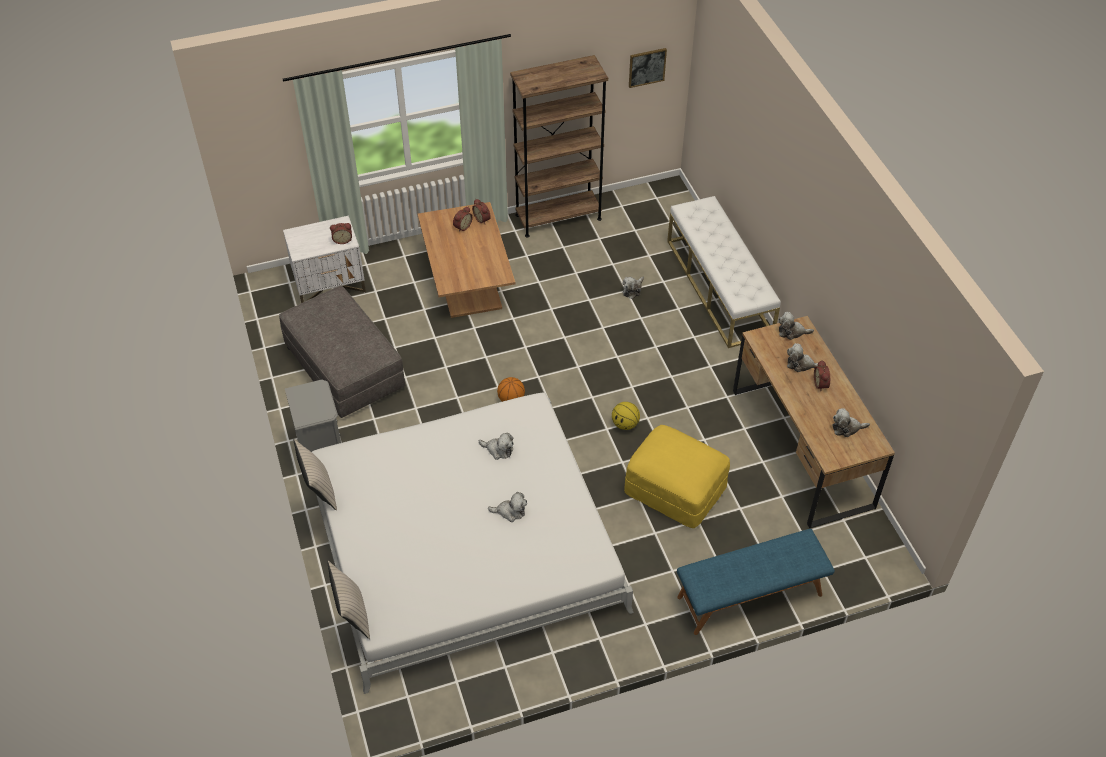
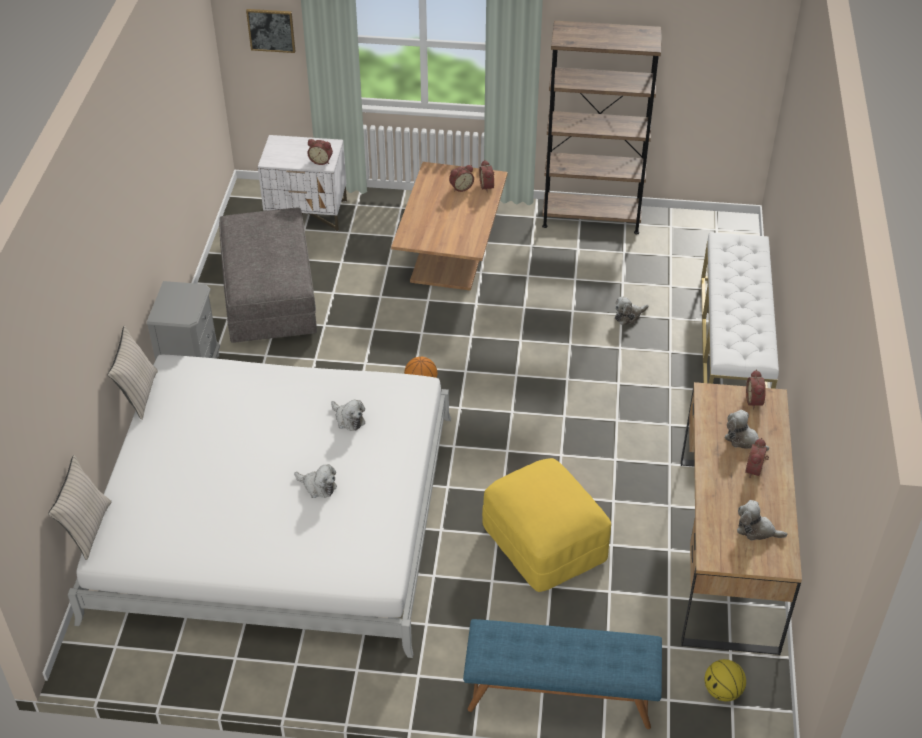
camera: 25 degrees right, 5 degrees down
basketball [612,402,640,430] -> basketball moved to [705,659,746,701]
picture [629,48,667,88] -> picture moved to [246,9,295,53]
plush toy [778,312,814,340] -> alarm clock [746,370,766,410]

